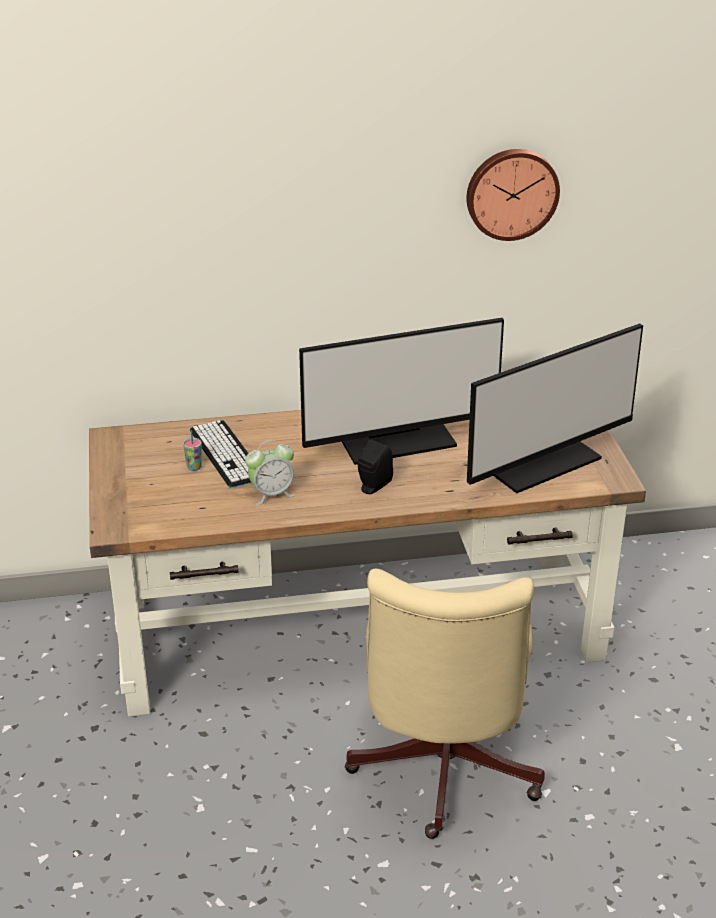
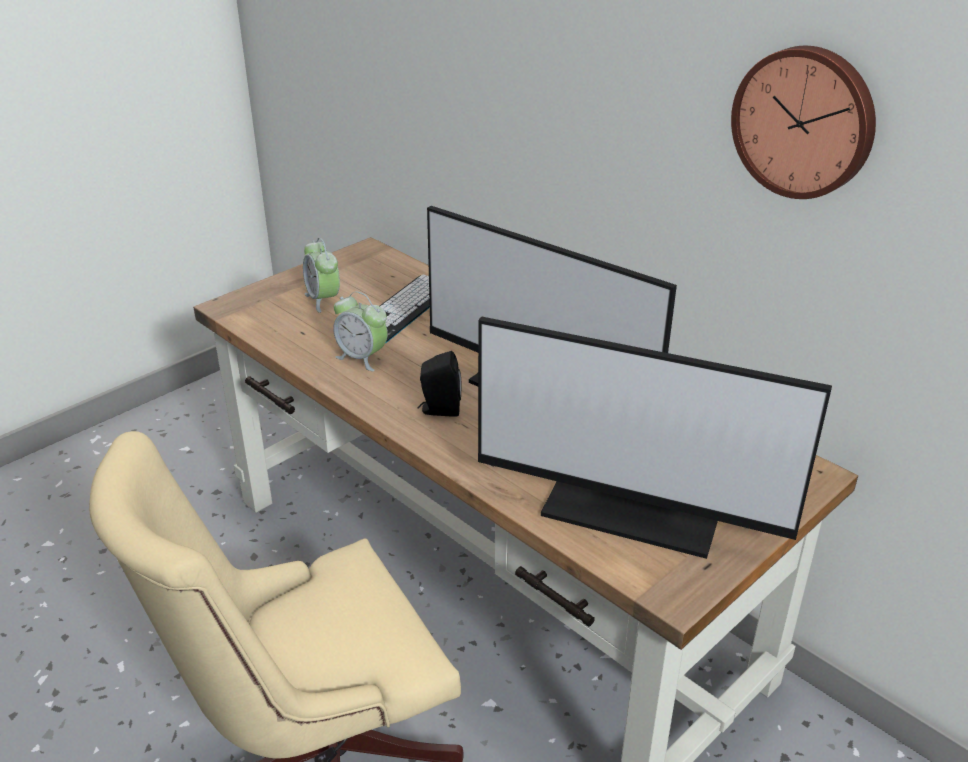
camera: 55 degrees right, 0 degrees up
cup [183,430,202,471] -> none
none -> alarm clock [303,238,340,313]

